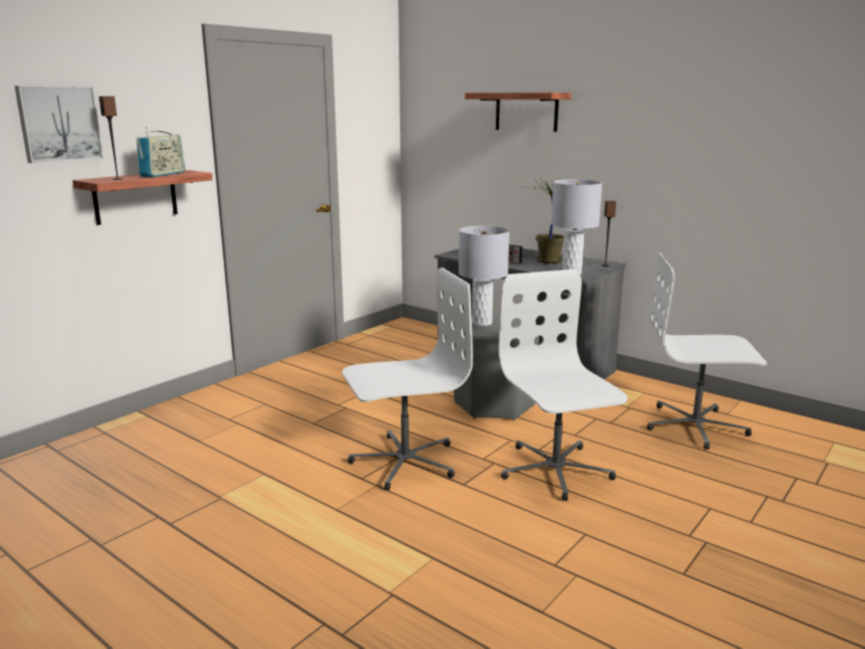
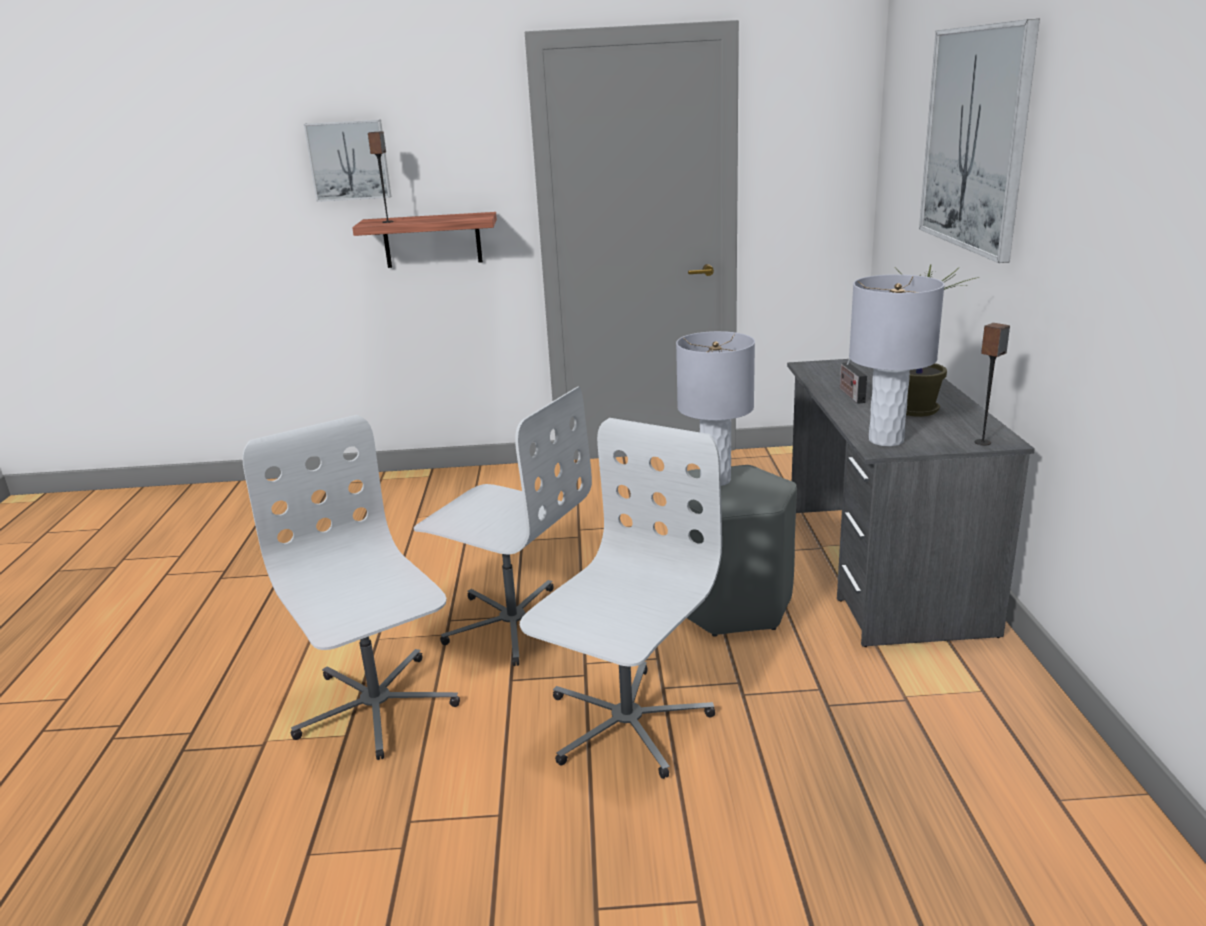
camera: 50 degrees right, 5 degrees up
radio [136,127,185,177] -> none
shelf [465,93,572,132] -> picture [919,19,1040,263]
white office chair [647,252,767,449] -> white office chair moved to [243,415,460,760]

